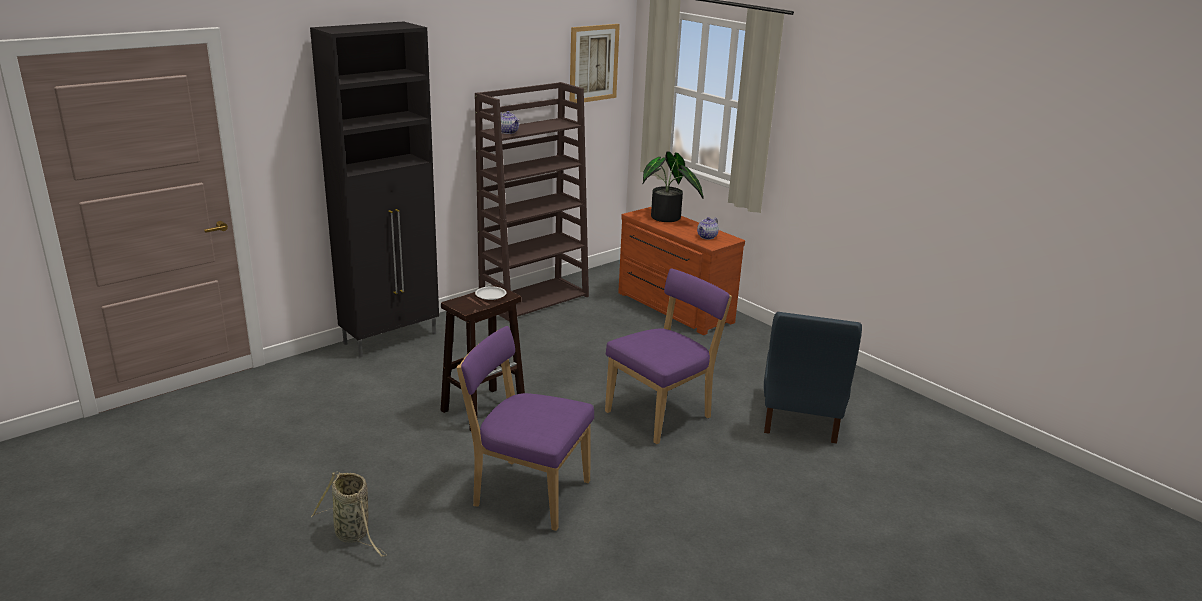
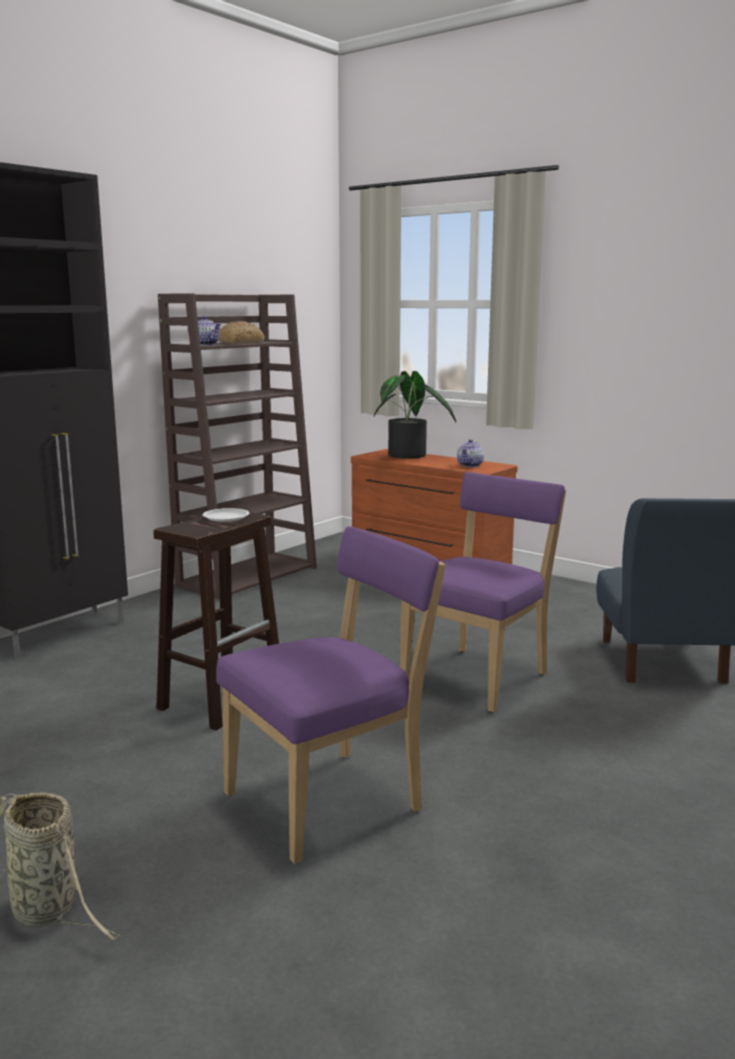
camera: 10 degrees left, 10 degrees down
purple chair [457,326,594,531] -> purple chair turned 135 degrees clockwise [216,526,446,864]
picture [570,24,620,103] -> none
none -> bread [218,321,265,344]

